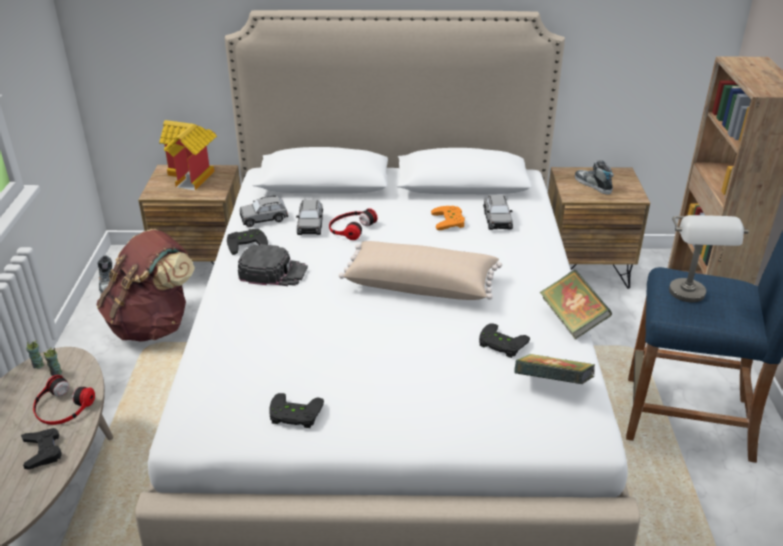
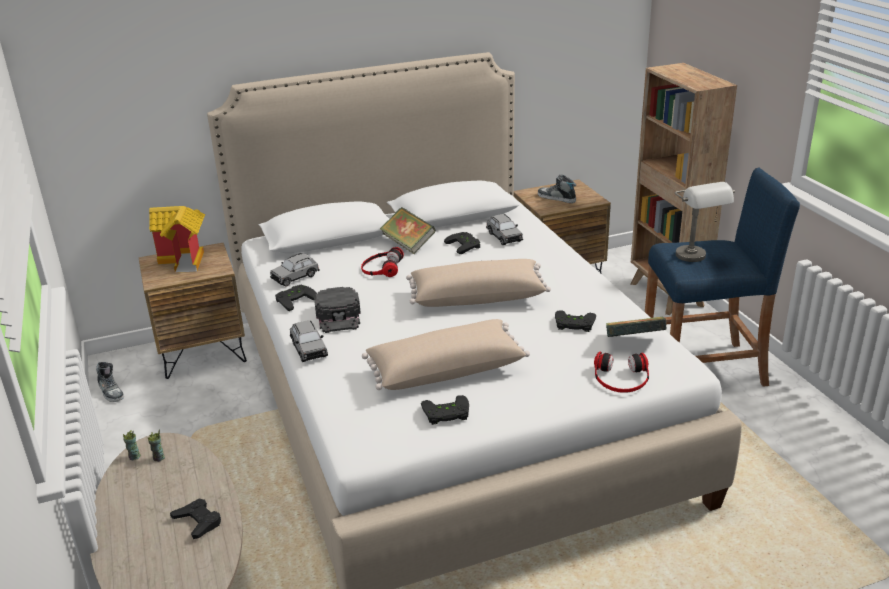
camera: 20 degrees left, 5 degrees down
headphones [33,375,95,425] -> headphones moved to [594,352,649,393]
brown backpack [96,229,195,342] -> none
black cap [238,244,308,286] -> black cap turned 90 degrees clockwise [314,287,361,333]
grey toy car [296,200,323,235] -> grey toy car moved to [290,320,328,362]
orange game controller [431,206,465,230] -> black game controller [444,232,480,254]
book [540,270,612,339] -> book moved to [380,207,436,254]
none -> beige pillow [362,319,530,390]

